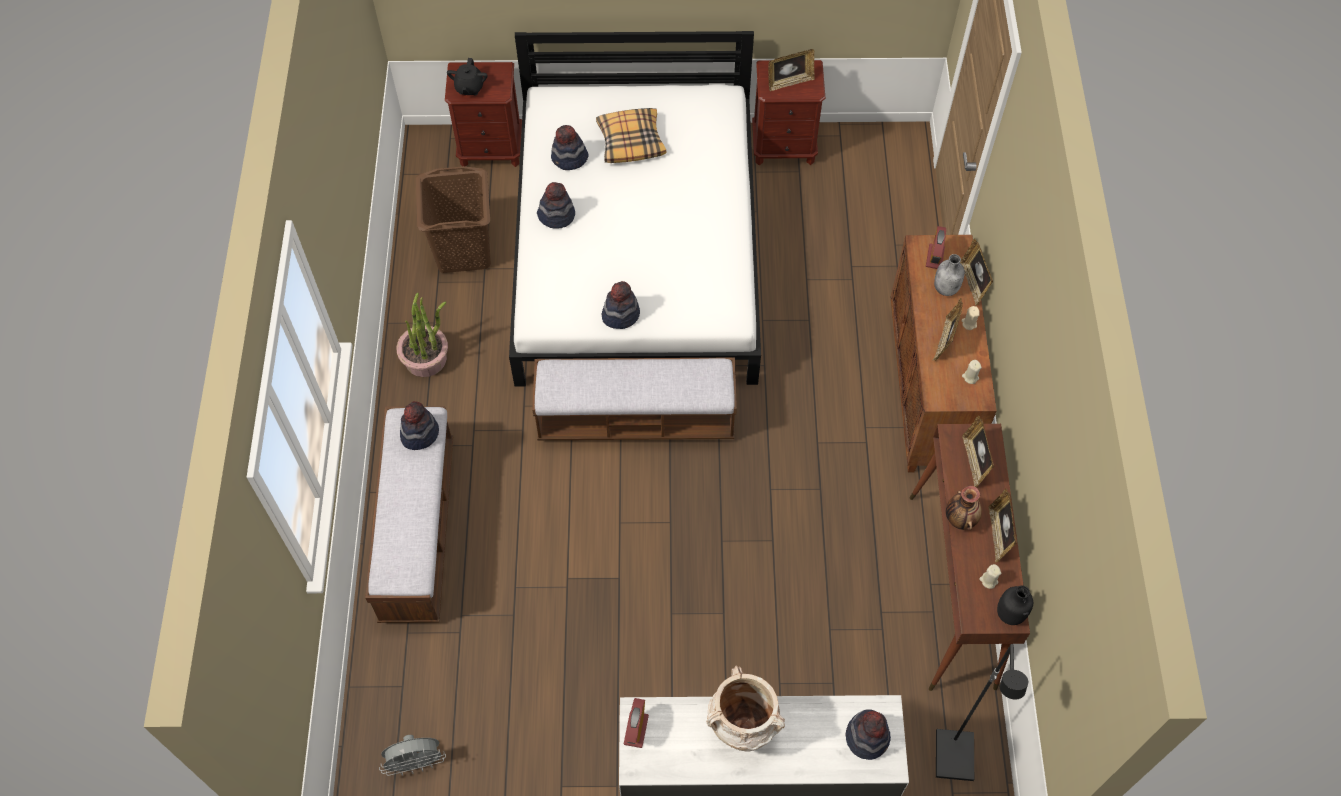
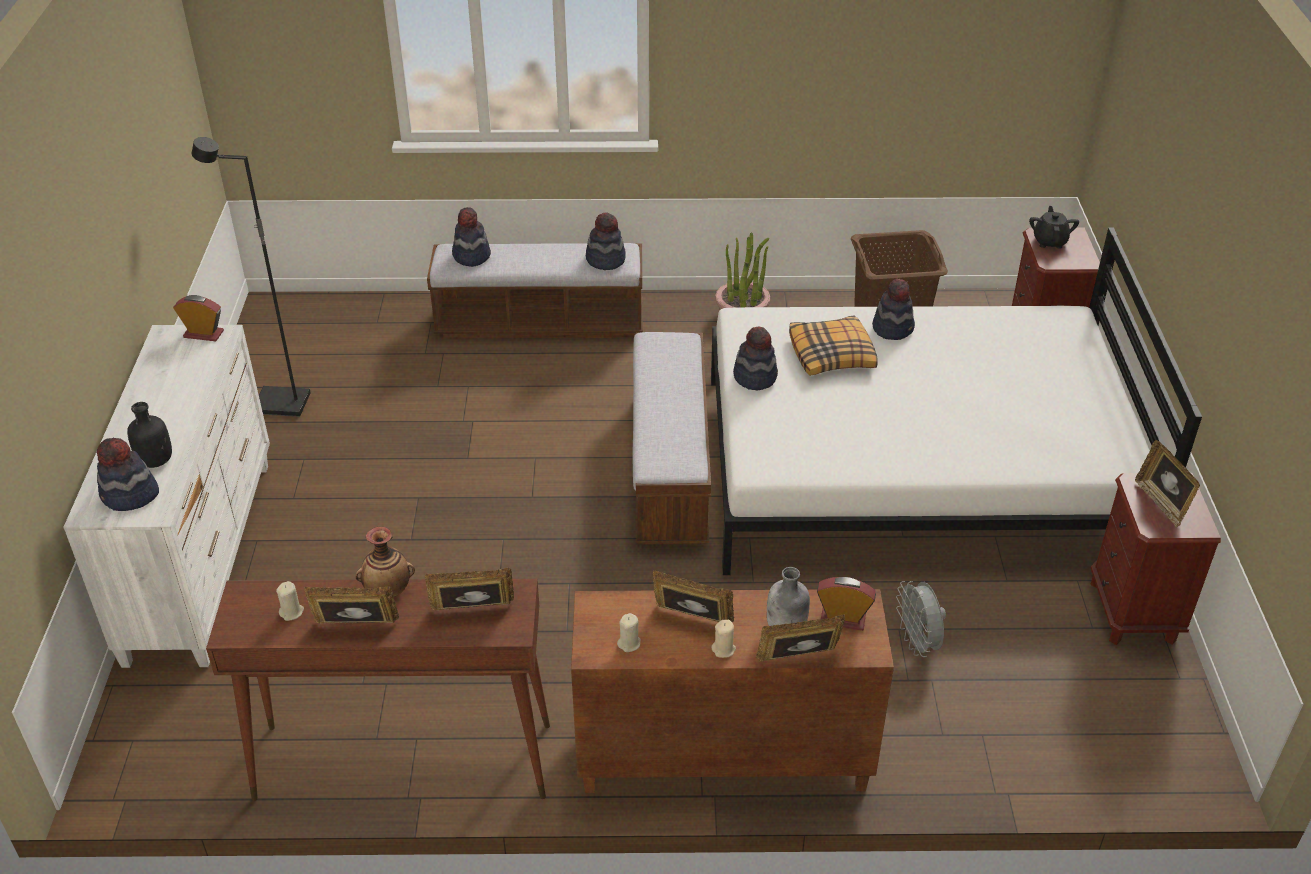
camera: 90 degrees right, 20 degrees down
grey fan [379,735,446,776] -> grey fan moved to [896,581,946,657]
black teapot [447,58,488,95] -> black teapot turned 90 degrees clockwise [1029,206,1079,249]
hat [551,125,589,170] -> hat moved to [452,207,491,267]
pillow [596,108,666,163] -> pillow moved to [789,315,878,376]
beige vase [707,666,785,752] -> none
black floor lamp [936,644,1028,781] -> black floor lamp moved to [192,137,311,417]
black bottle [997,586,1033,625] -> black bottle moved to [127,402,172,468]

